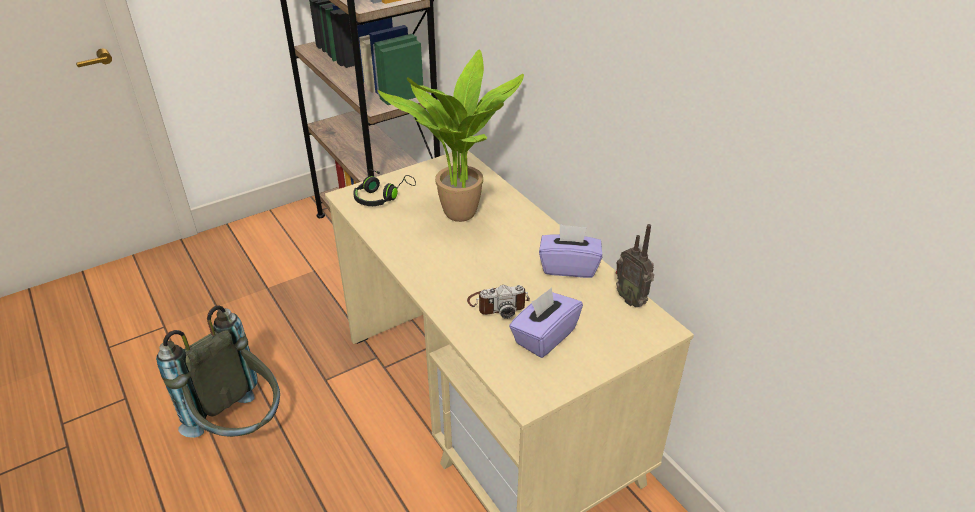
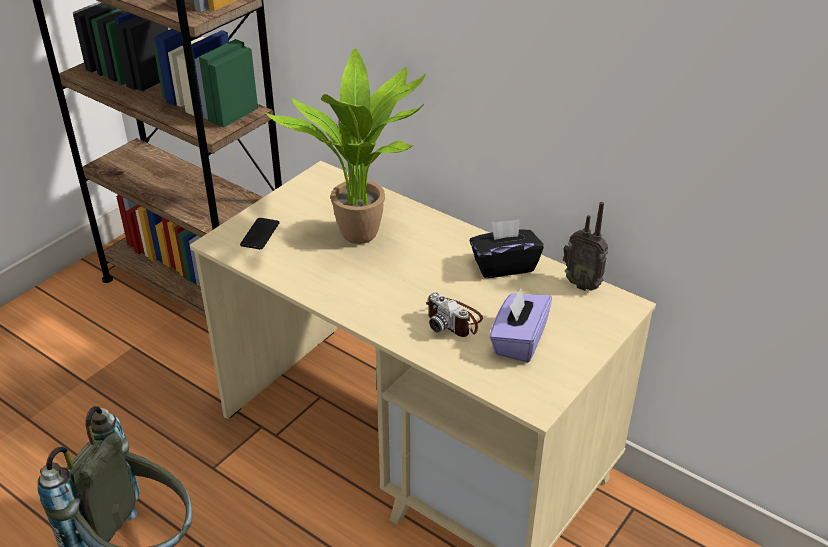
camera: 20 degrees left, 0 degrees up
black headphones [353,169,416,206] -> phone [240,218,280,249]
camera [467,285,530,319] -> camera turned 75 degrees clockwise [426,292,483,337]
purple tissue box [539,224,602,278] -> black tissue box [470,219,544,278]

